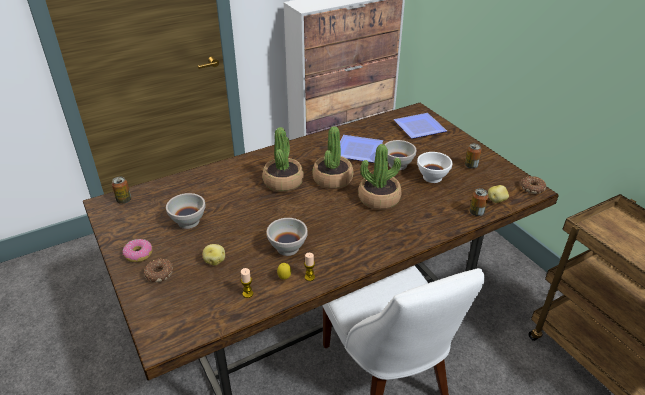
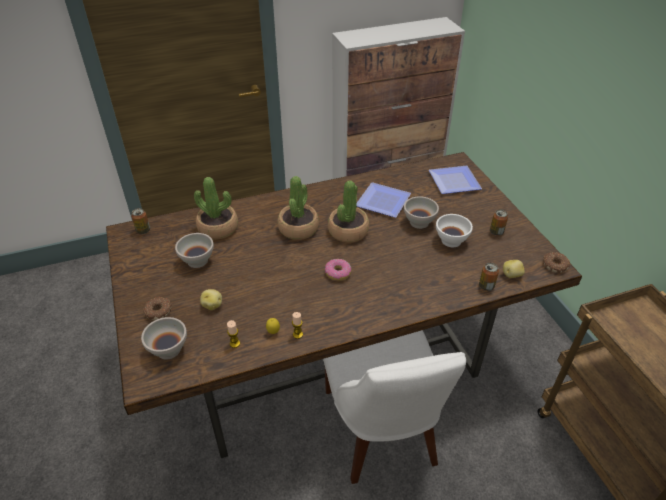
camera: 10 degrees right, 5 degrees up
donut [122,239,153,262] -> donut moved to [325,259,351,281]
white bowl [267,218,308,256] -> white bowl moved to [141,317,187,359]
potted plant [358,144,401,210] -> potted plant moved to [194,177,238,239]

